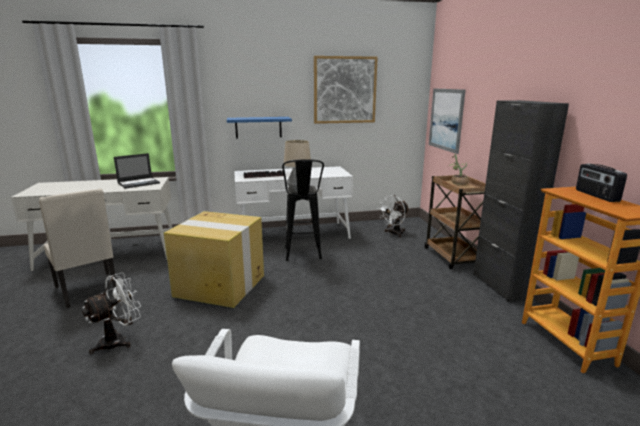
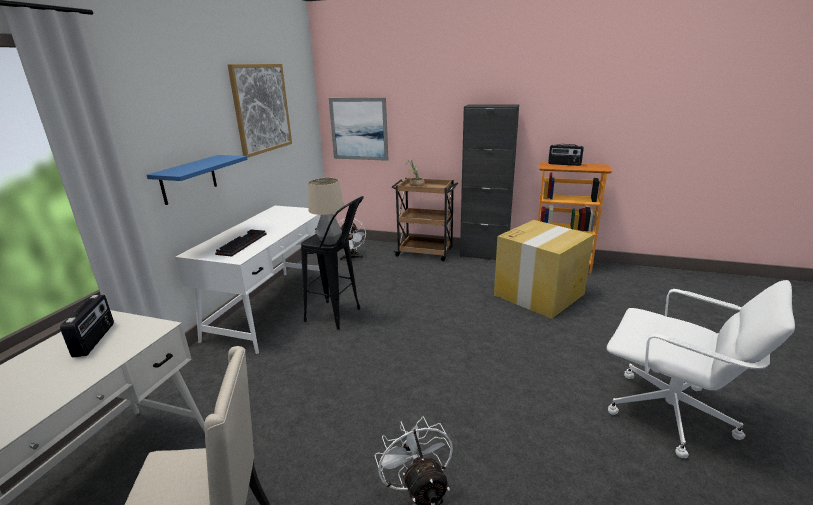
camera: 60 degrees left, 5 degrees up
laptop [114,153,160,189] -> radio [60,295,114,357]
cardboard box [164,211,264,308] -> cardboard box moved to [494,220,594,319]

